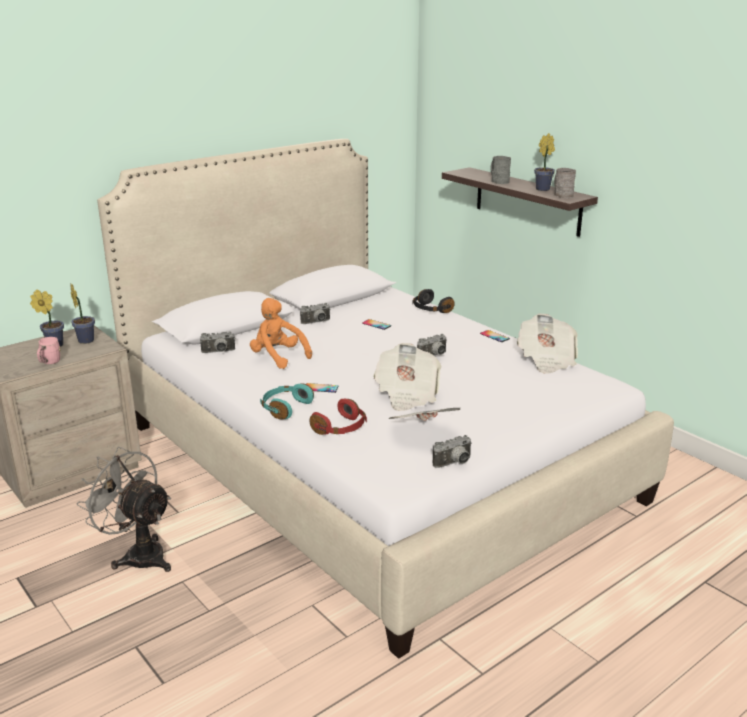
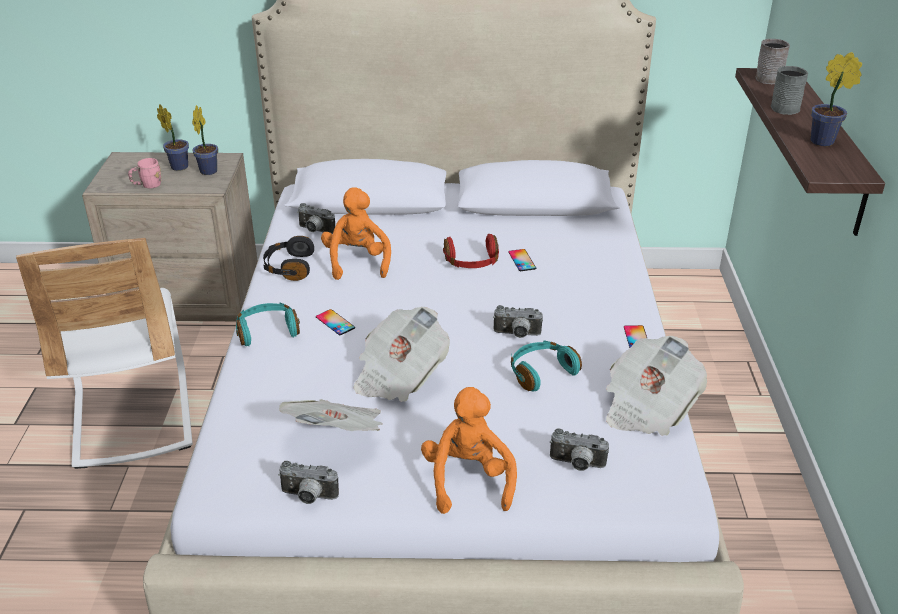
camera: 40 degrees right, 10 degrees up
grey fan [77,447,171,572] -> white chair [16,238,193,469]
camera [300,303,330,324] -> camera moved to [550,428,609,471]
red headphones [310,398,367,435] -> red headphones moved to [443,234,499,268]
black headphones [412,289,455,313] -> black headphones moved to [263,236,314,281]
grey mug [554,168,576,198] -> grey mug moved to [756,39,790,84]
none -> orange plush toy [421,387,517,514]
none -> turquoise headphones [511,340,582,391]

